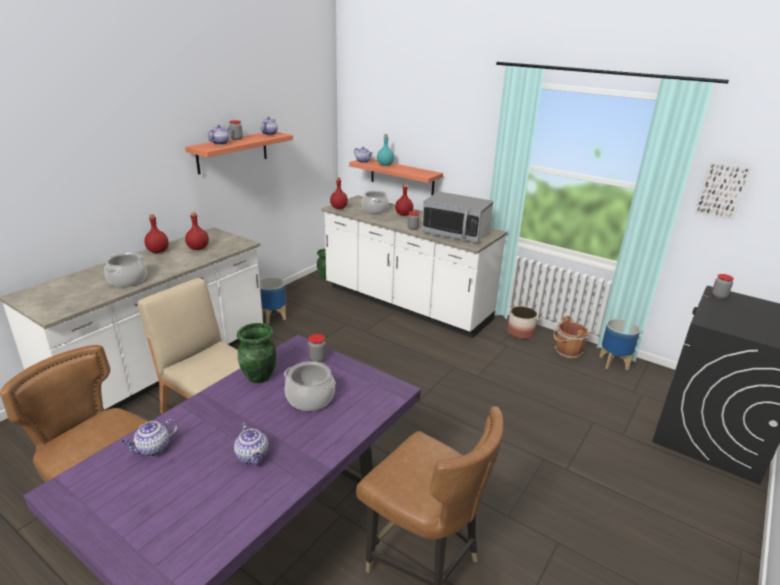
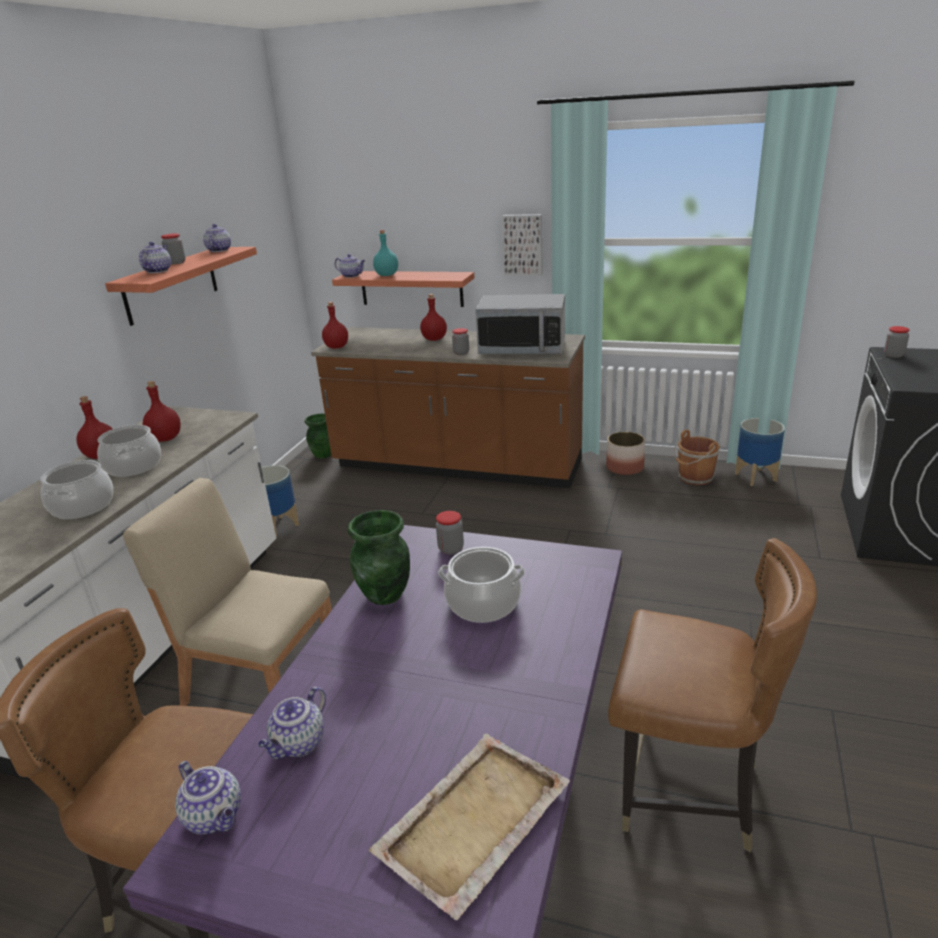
camera: 15 degrees left, 0 degrees up
teapot [234,423,269,465] -> teapot moved to [175,761,241,835]
white counter [321,195,507,338] -> brown counter [311,327,585,488]
cooking pot [362,191,389,213] -> cooking pot moved to [97,425,161,477]
picture [695,161,751,220] -> picture moved to [502,214,543,276]
none -> beige tray [369,734,570,920]

